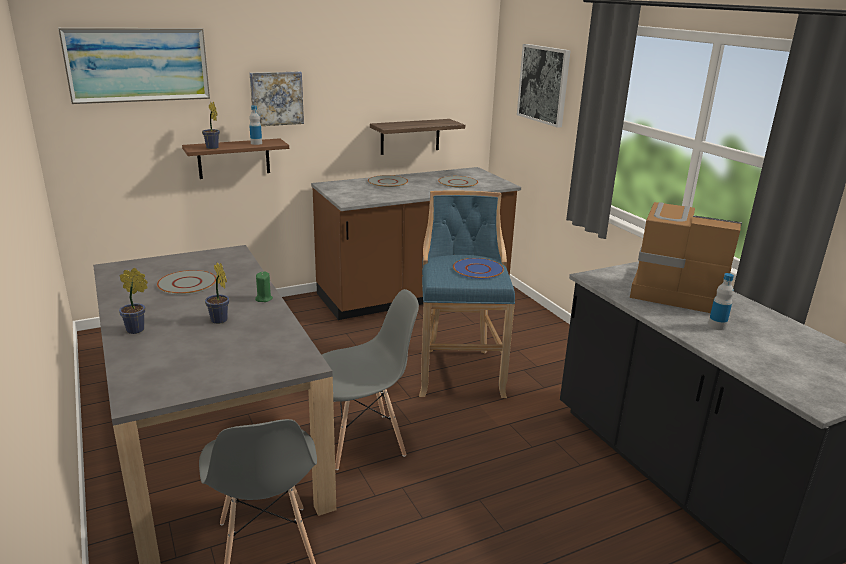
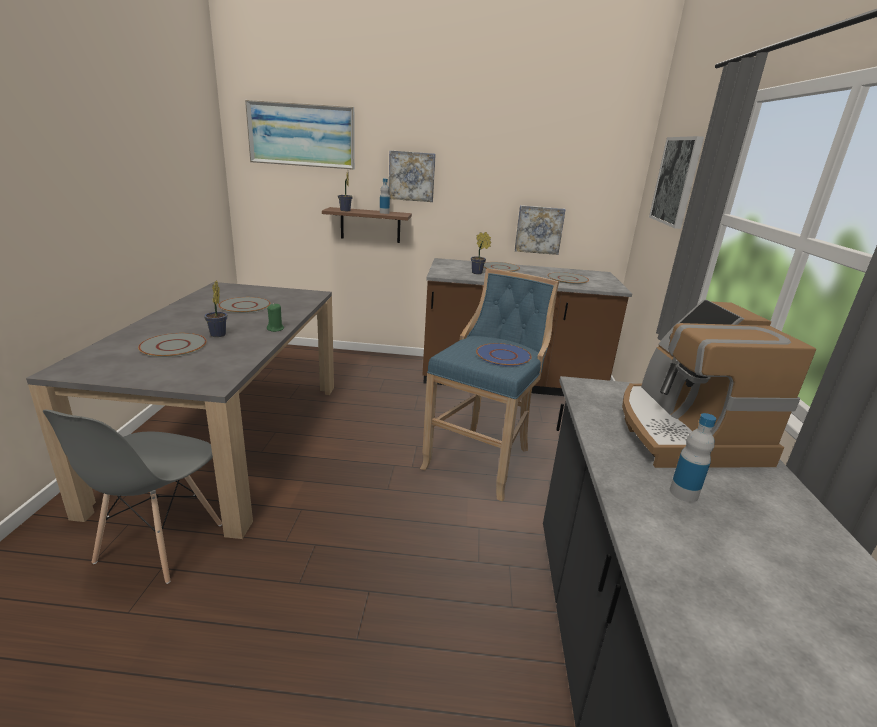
camera: 30 degrees right, 0 degrees up
potted plant [119,268,148,334] -> potted plant moved to [471,232,491,274]
grey chair [322,289,419,470] -> none
shelf [370,119,465,155] -> picture [515,205,566,255]
coffee machine [630,202,742,313] -> coffee machine turned 150 degrees counterclockwise [622,299,816,468]
none -> grey plate [138,333,207,358]

